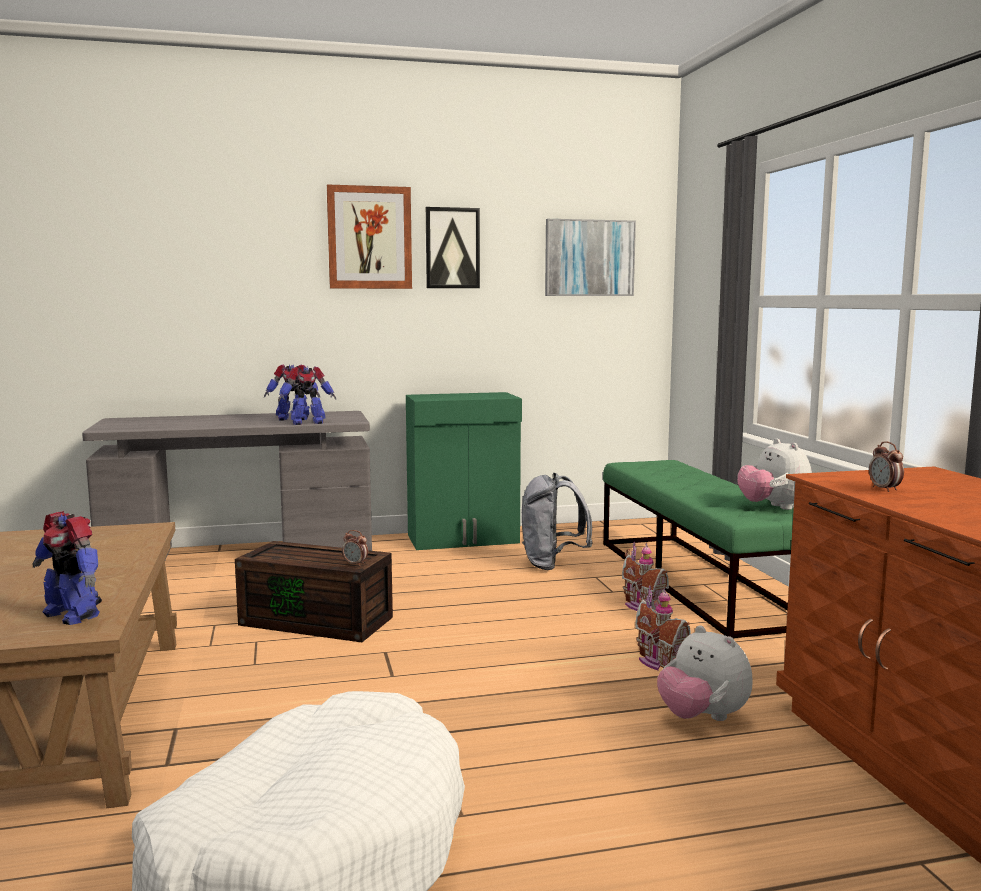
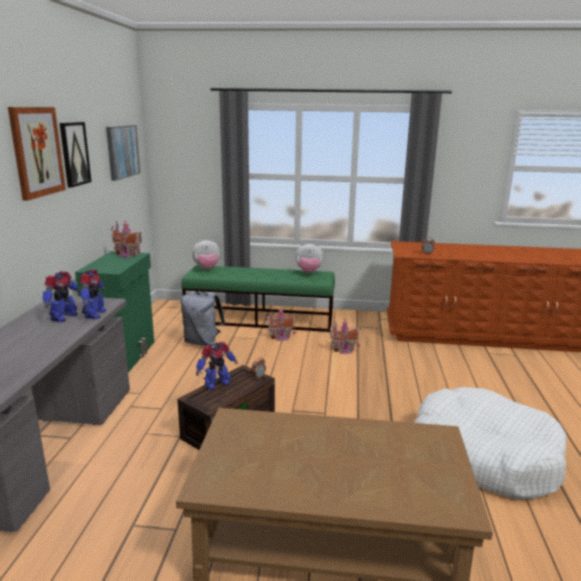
camera: 70 degrees left, 10 degrees up
toy robot [32,511,102,625] -> toy robot moved to [196,342,238,390]
plush toy [657,625,752,721] -> plush toy moved to [192,239,220,269]
none -> toy house [111,220,142,258]

